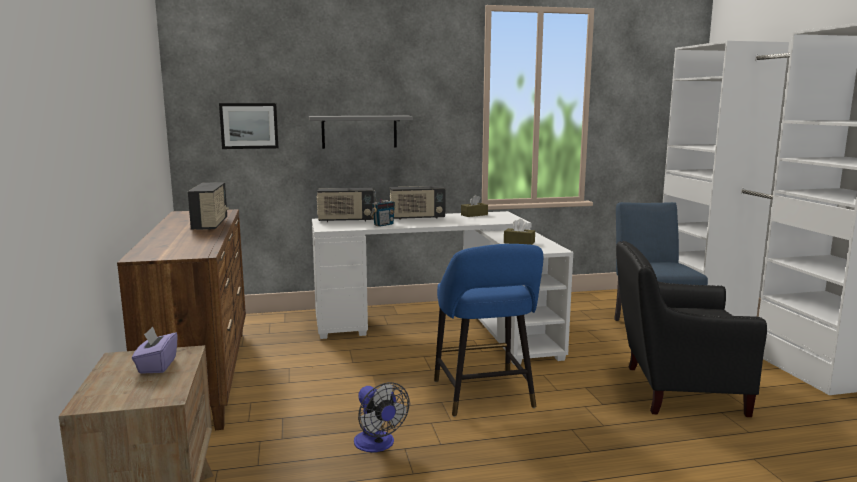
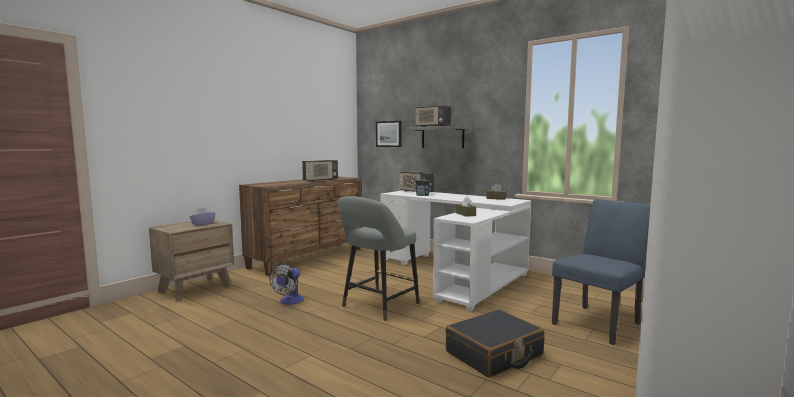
camera: 50 degrees right, 5 degrees down
radio [390,186,446,220] -> radio moved to [415,105,451,127]
blue stool [434,244,543,417] -> grey stool [338,196,420,321]
black armchair [616,241,767,417] -> black suitcase [446,310,545,377]

